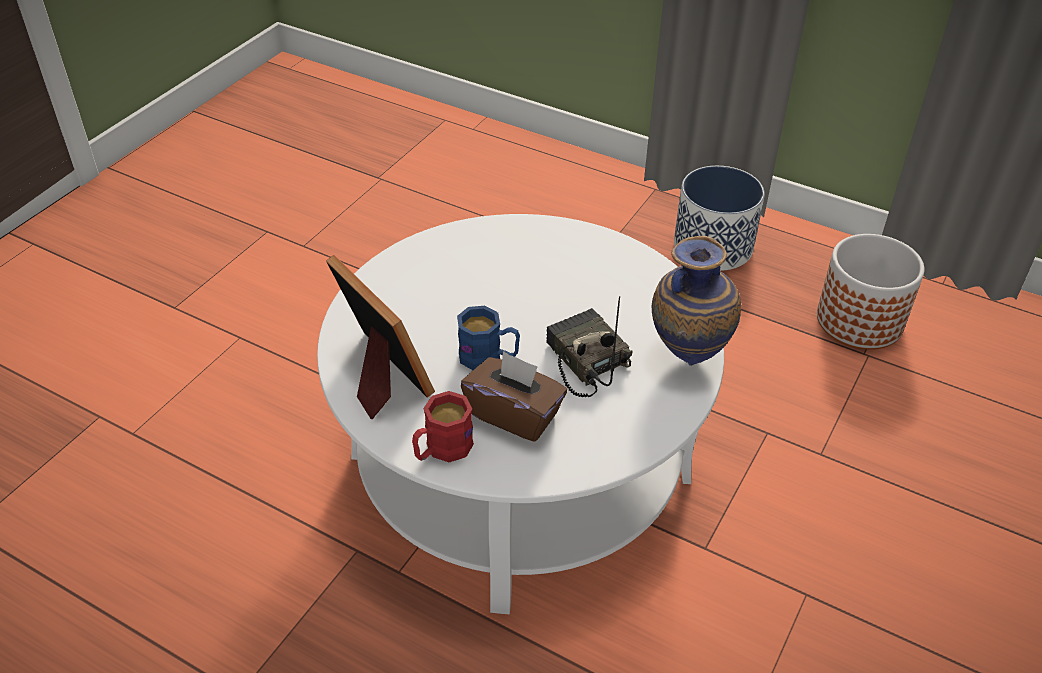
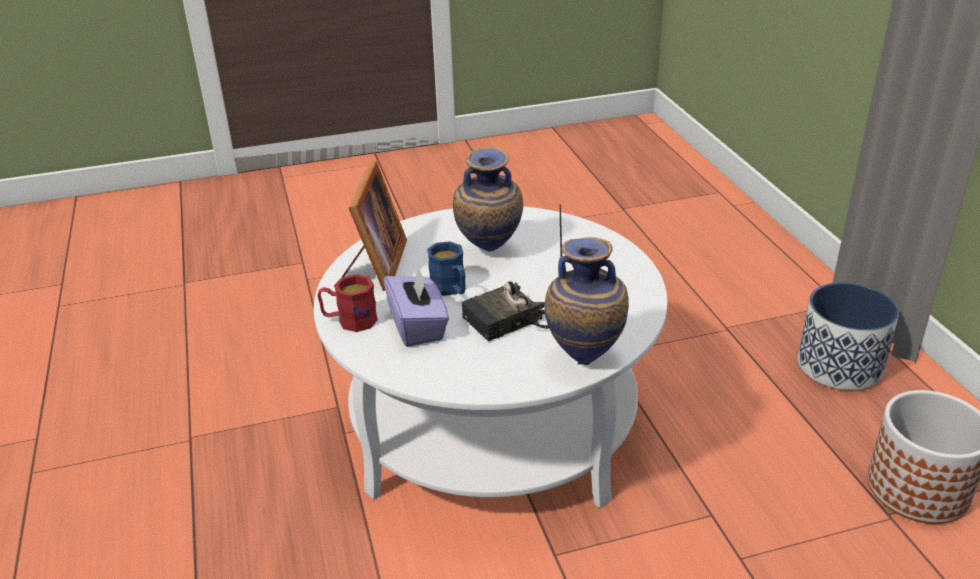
camera: 45 degrees right, 10 degrees down
brown tissue box [461,351,567,441] -> purple tissue box [383,266,449,347]
radio [546,296,632,398] -> radio turned 135 degrees counterclockwise [462,204,562,341]
none -> vase [453,147,523,251]

